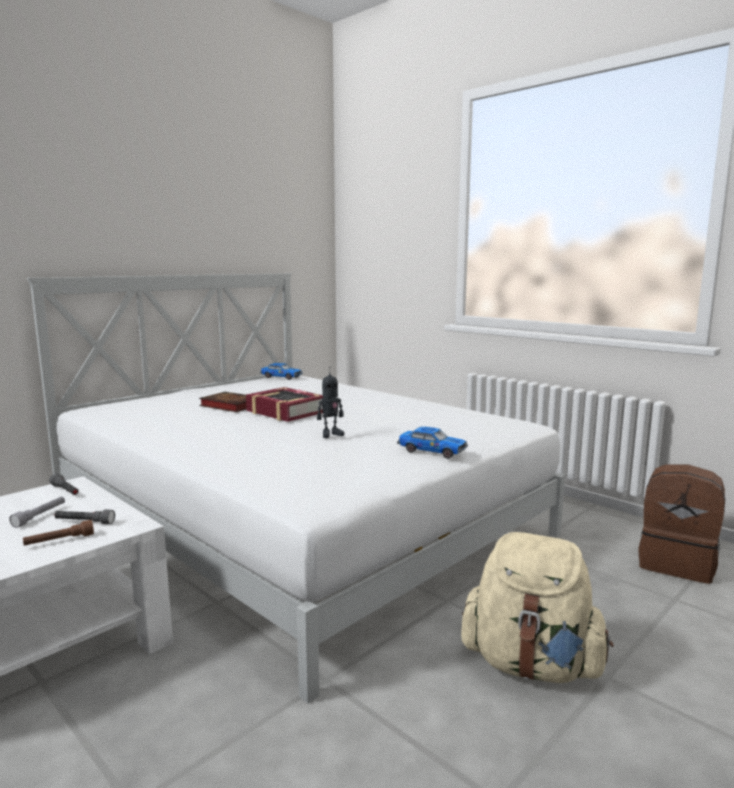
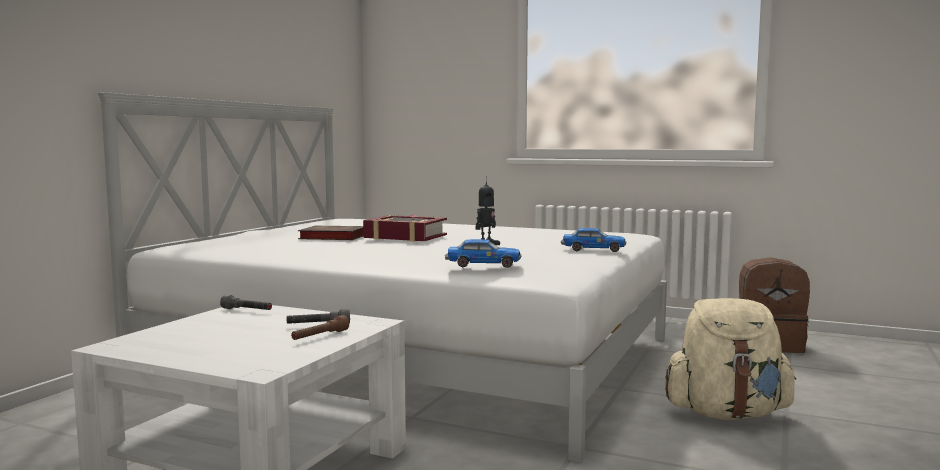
camera: 20 degrees left, 5 degrees down
grey flashlight [9,497,65,528] -> none
toy car [260,363,303,380] -> toy car moved to [445,239,521,268]

